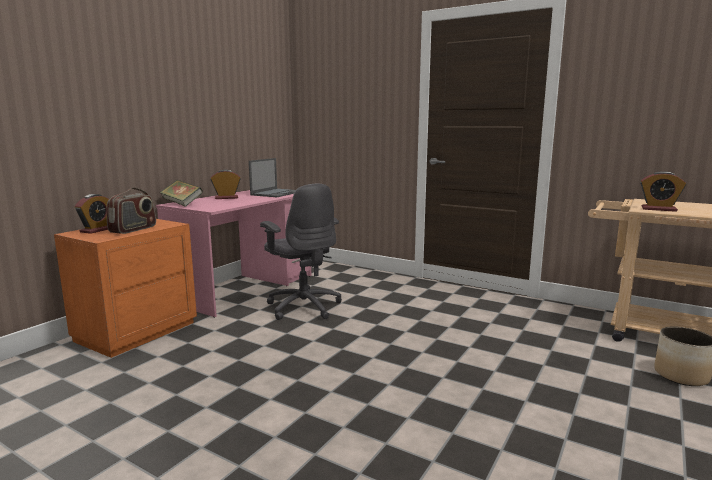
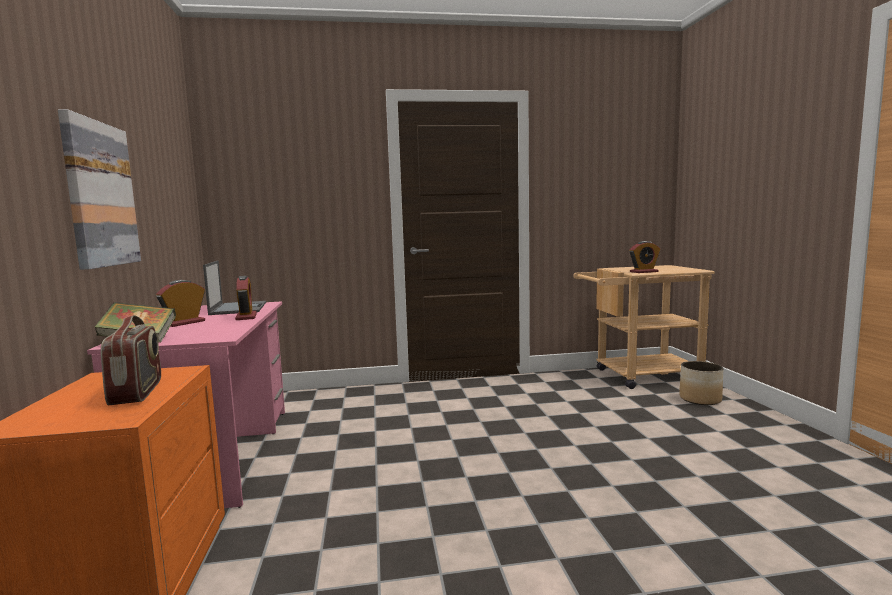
camera: 40 degrees left, 5 degrees down
alarm clock [75,194,109,234] -> alarm clock moved to [235,276,257,320]
grey office chair [260,184,342,320] -> none
none -> picture [58,109,141,270]

